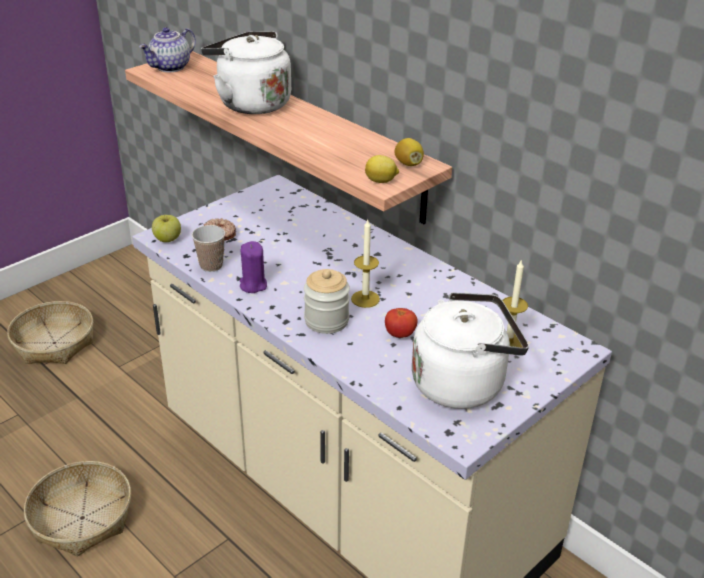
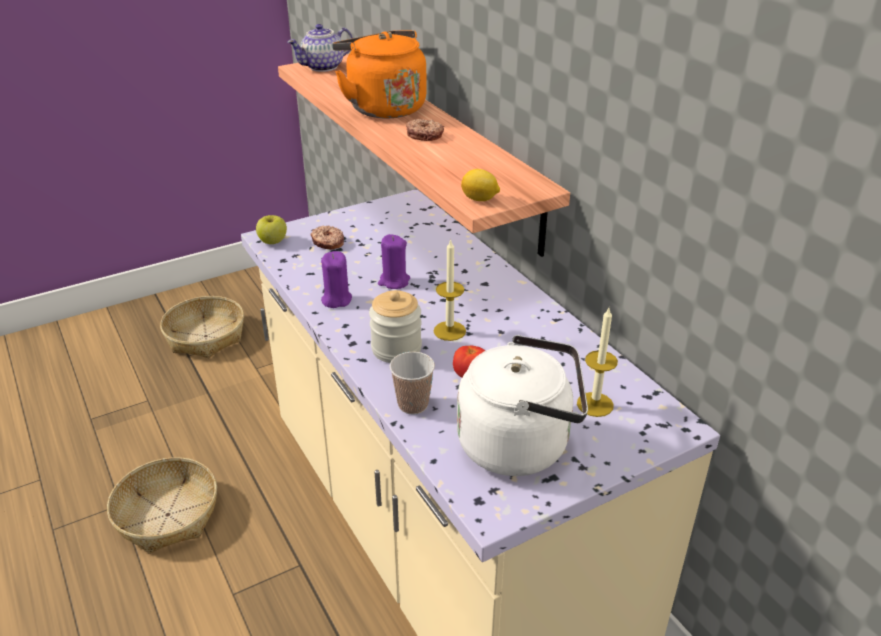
camera: 15 degrees right, 0 degrees up
cup [192,225,225,272] -> cup moved to [390,352,435,414]
white kettle [201,31,291,114] -> orange kettle [332,30,427,118]
lemon [394,138,424,166] -> none
none -> purple candle [378,234,410,289]
none -> donut [406,119,444,141]

